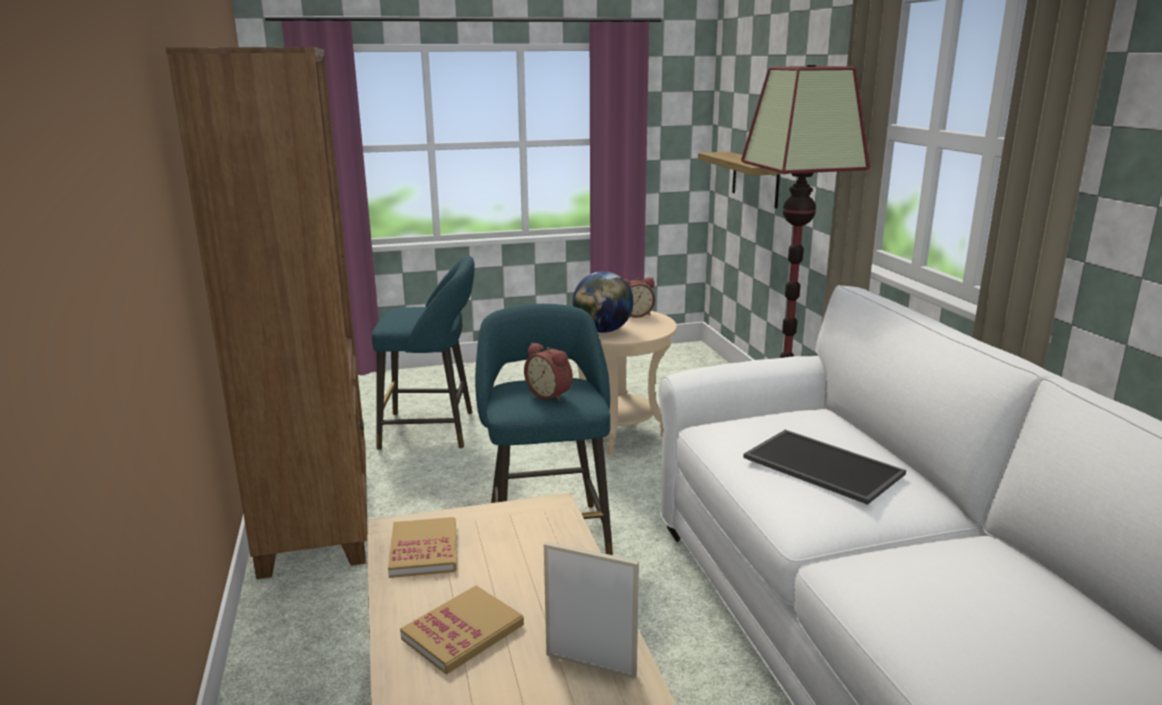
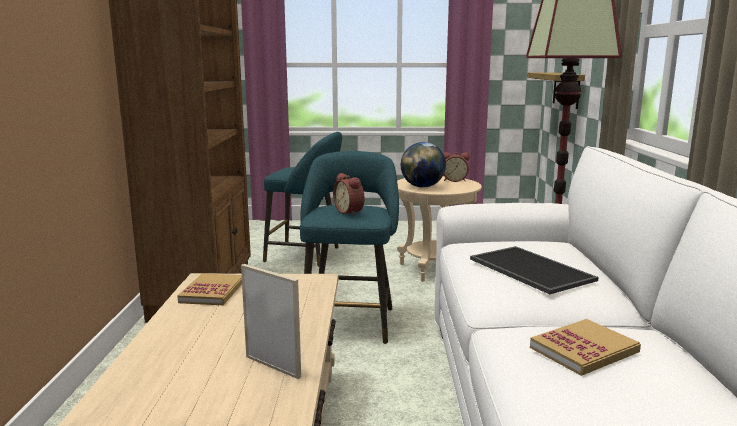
camera: 15 degrees right, 5 degrees down
book [400,585,524,675] -> book moved to [530,319,641,376]

